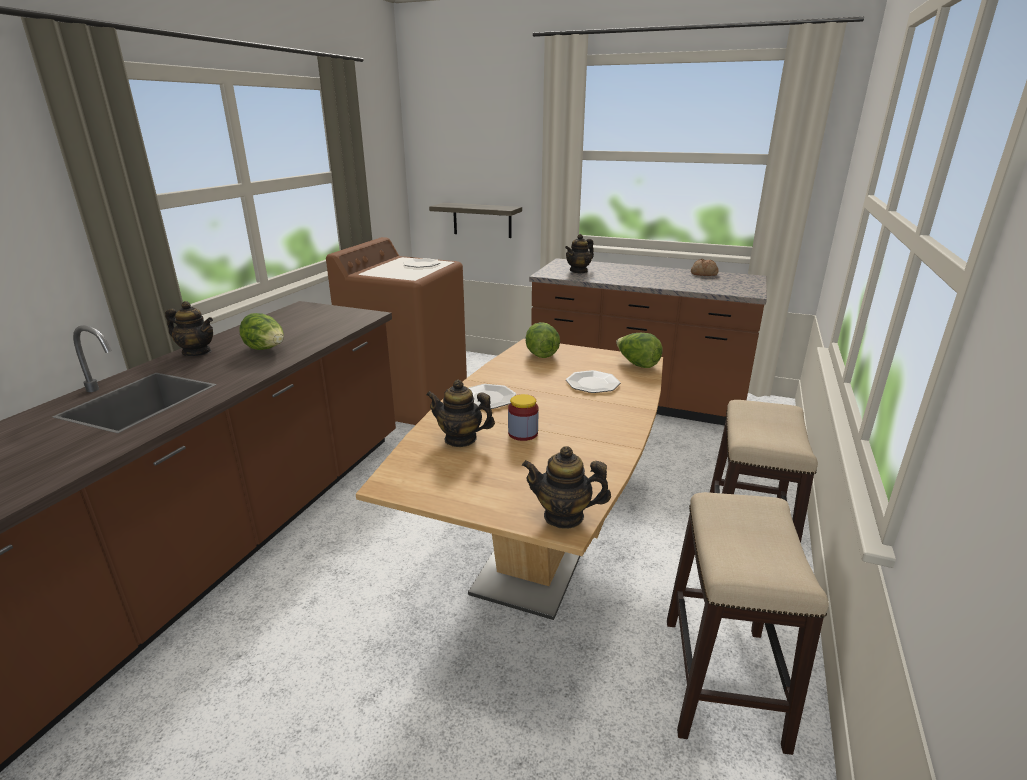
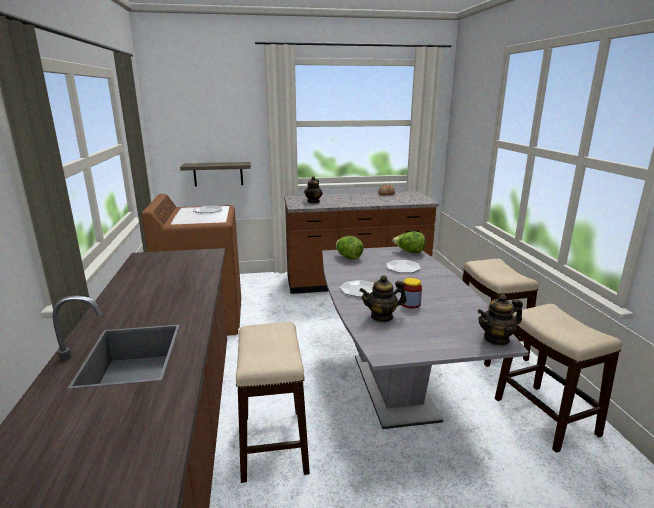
camera: 30 degrees left, 5 degrees down
teapot [165,301,213,356] -> none
lettuce [239,313,284,350] -> none
brown dining table [356,339,663,620] -> grey dining table [322,247,529,429]
none -> stool [236,322,310,483]

